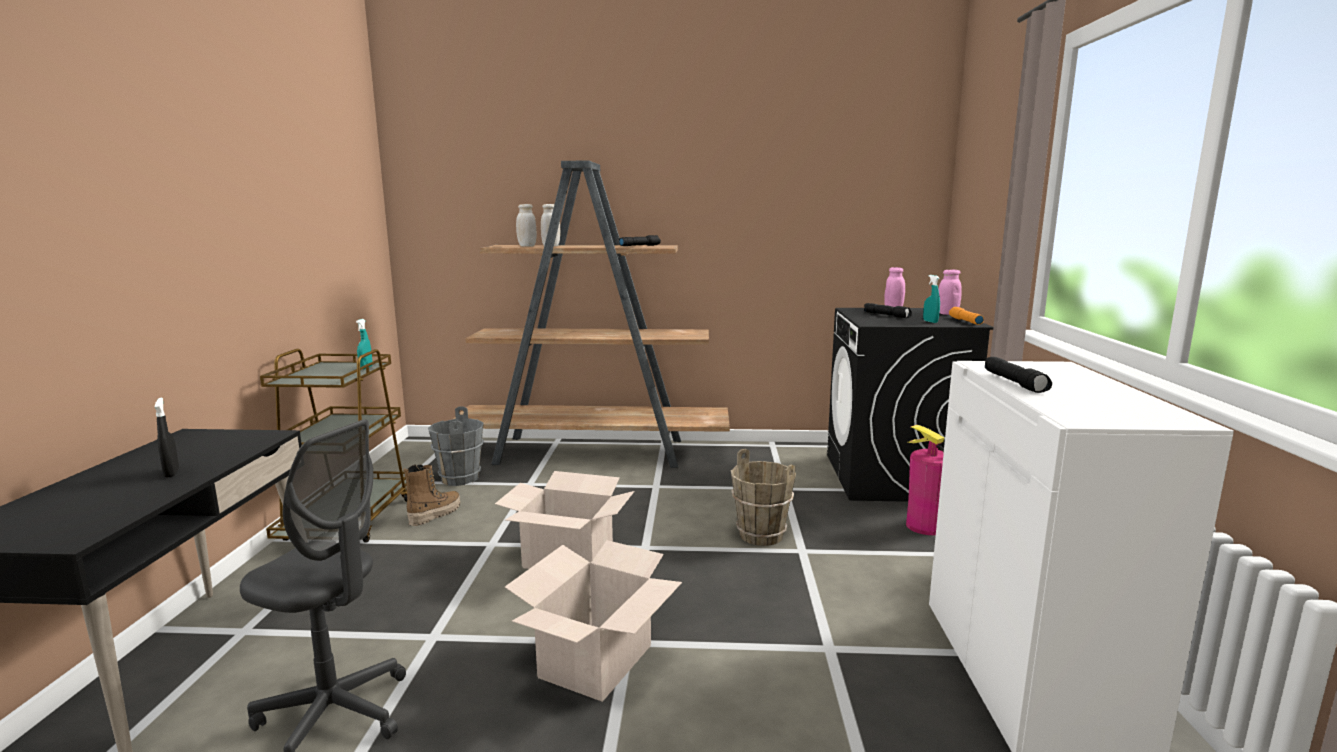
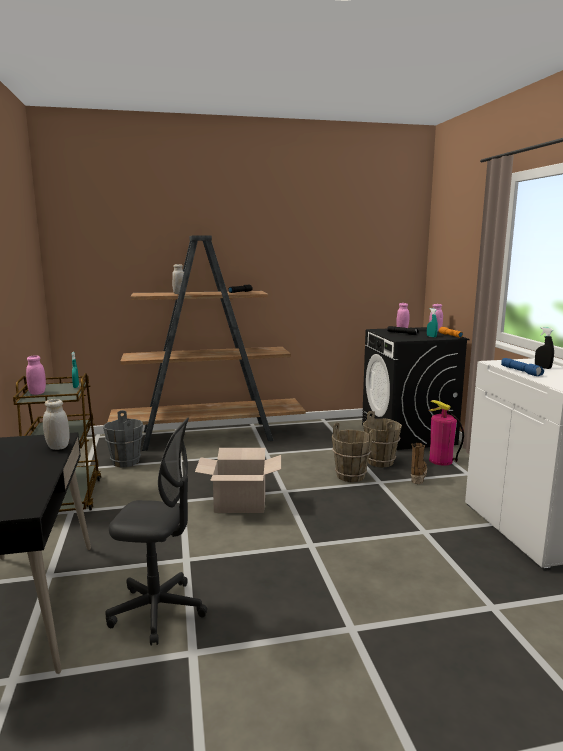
camera: 15 degrees left, 0 degrees up
black spray bottle [154,397,179,478] -> black spray bottle moved to [535,327,554,369]
boot [403,464,460,526] -> boot moved to [411,443,427,484]
cardboard box [505,540,682,702] -> none
white jar [516,204,537,247] -> white jar moved to [43,399,70,450]
black flashlight [985,357,1052,393] -> blue flashlight [501,358,544,376]
none -> pink jar [26,355,46,395]
none -> brown bucket [363,411,402,468]

